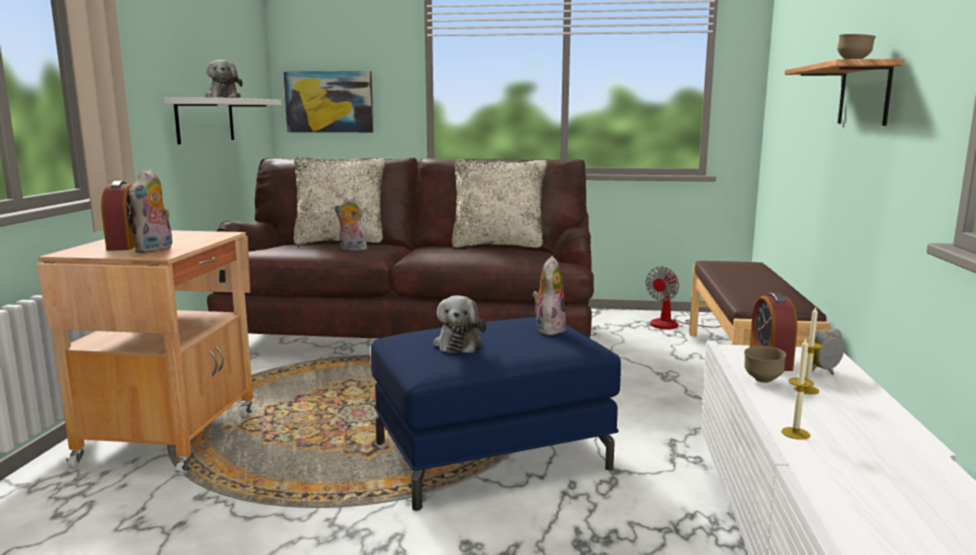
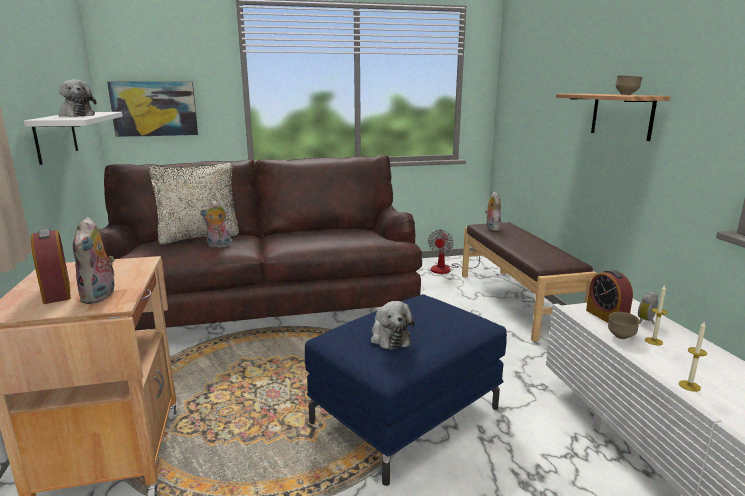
camera: 20 degrees left, 5 degrees up
beige pillow [452,158,548,248] -> none
plush toy [533,256,566,335] -> plush toy moved to [485,192,501,231]

